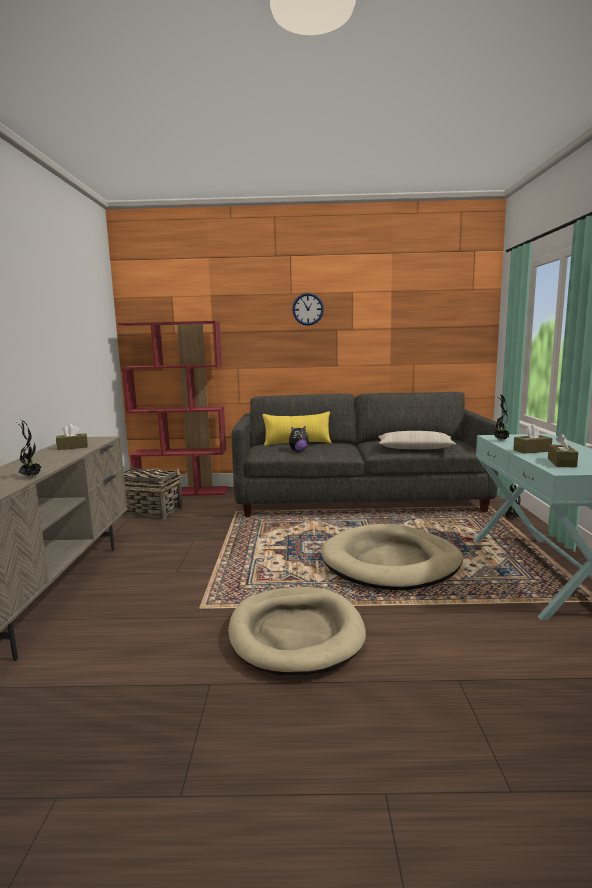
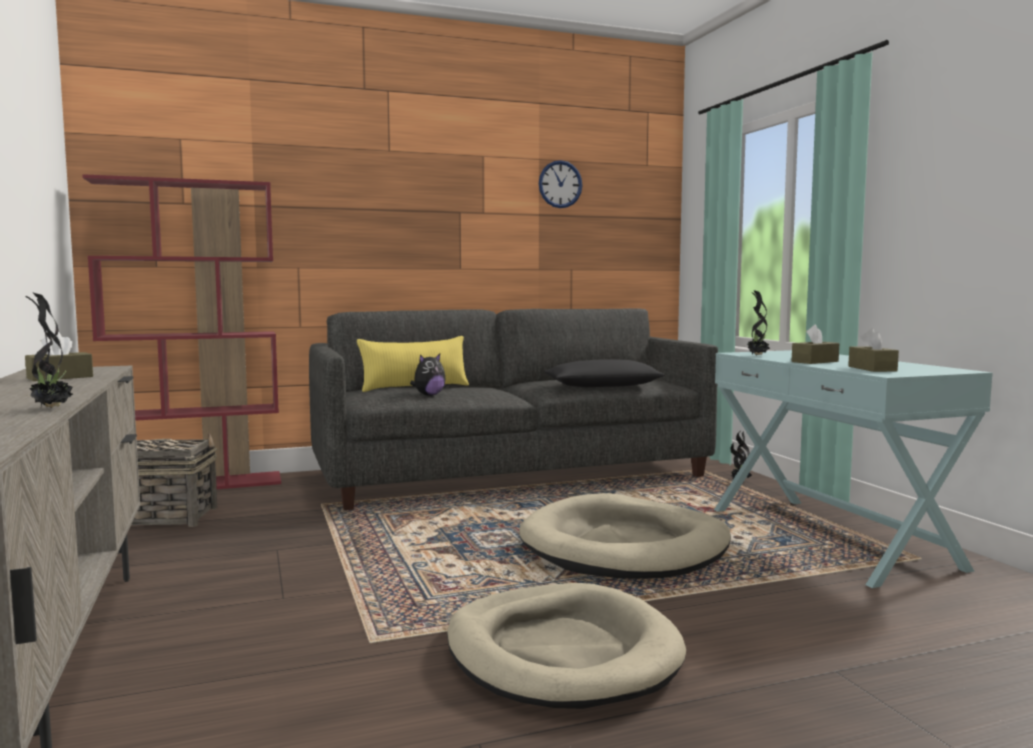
camera: 20 degrees left, 5 degrees down
wall clock [292,293,324,326] -> wall clock moved to [539,160,583,208]
beige pillow [378,431,456,449] -> black pillow [544,359,665,387]

